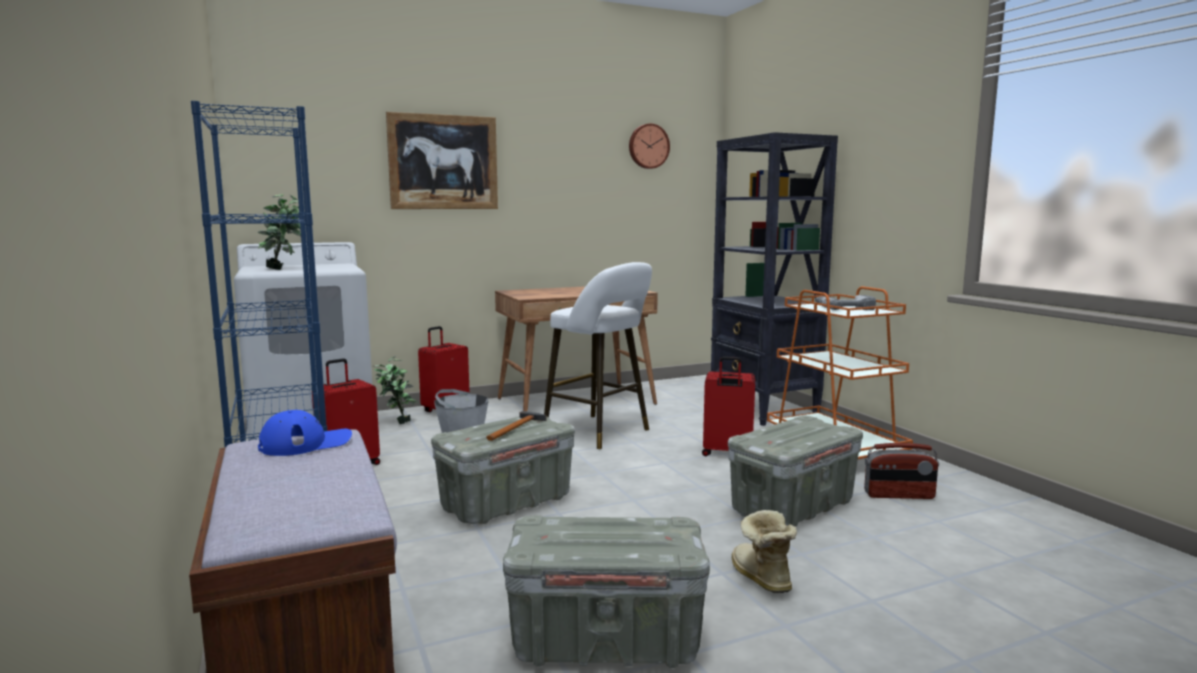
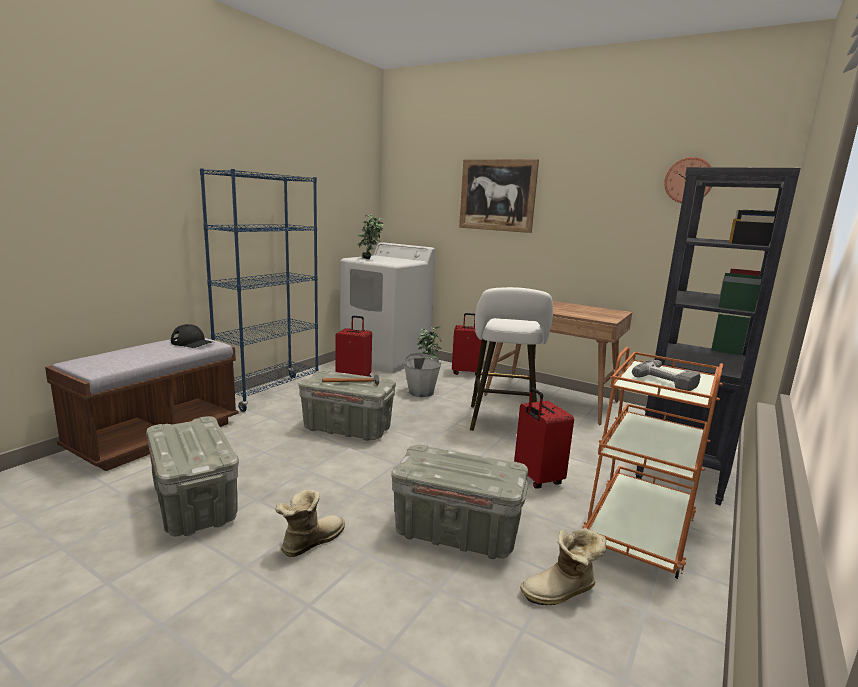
camera: 55 degrees right, 5 degrees up
blue cap [258,410,352,456] -> black cap [171,324,212,348]
radio [864,443,939,499] -> boot [520,528,606,605]

